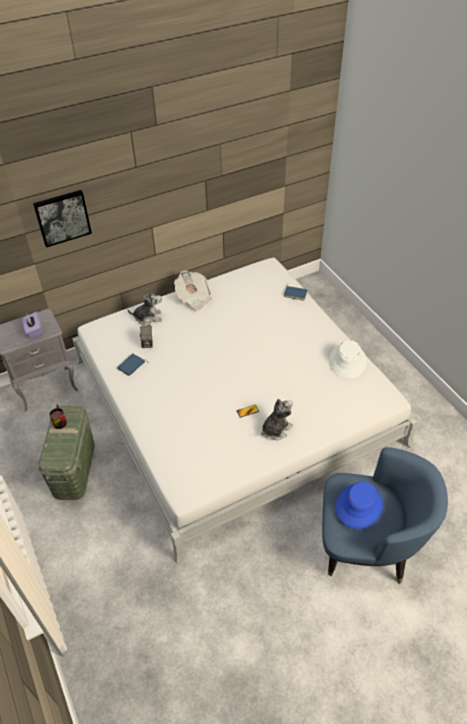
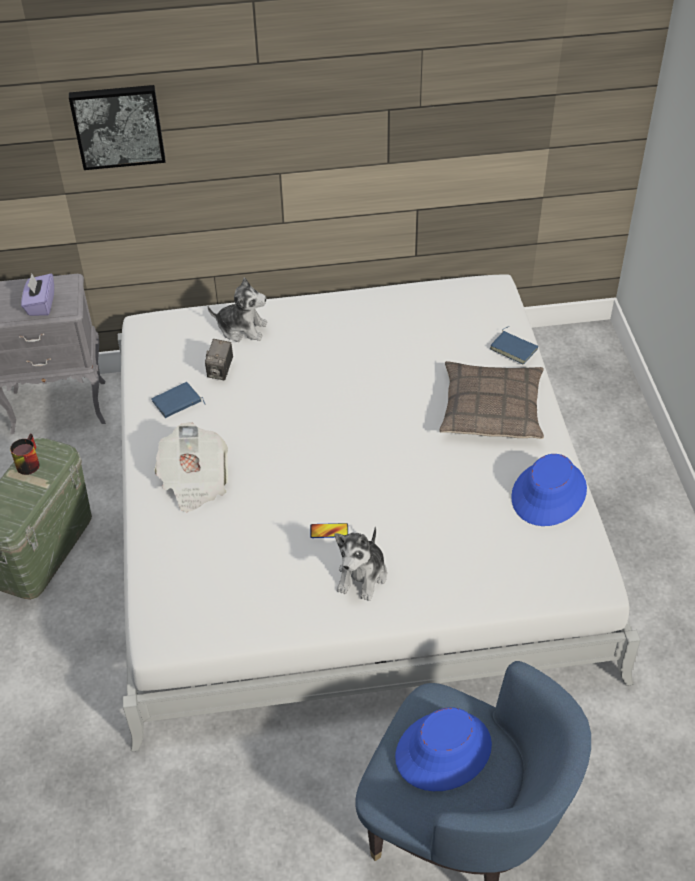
camera: 20 degrees right, 0 degrees up
newspaper [174,270,212,311] -> newspaper moved to [154,422,228,512]
plush toy [261,399,293,440] -> plush toy turned 135 degrees clockwise [335,527,387,601]
white hat [329,340,367,379] -> blue hat [511,454,587,526]
none -> pillow [439,361,544,439]

